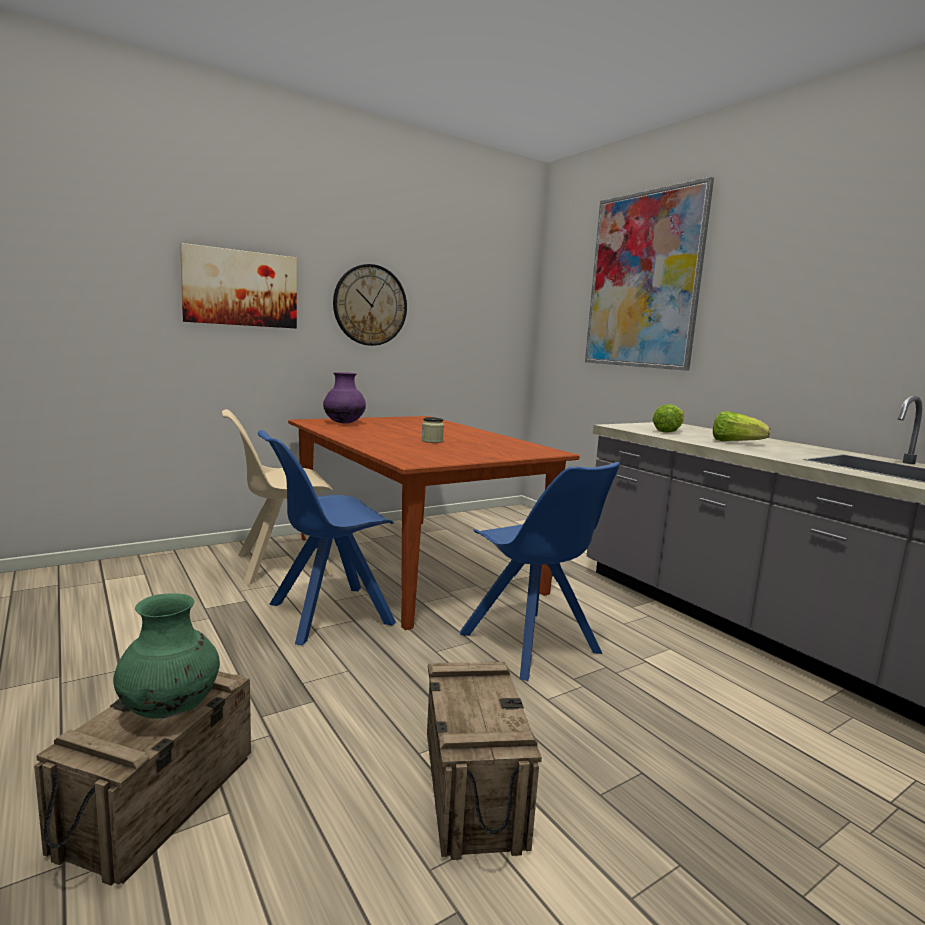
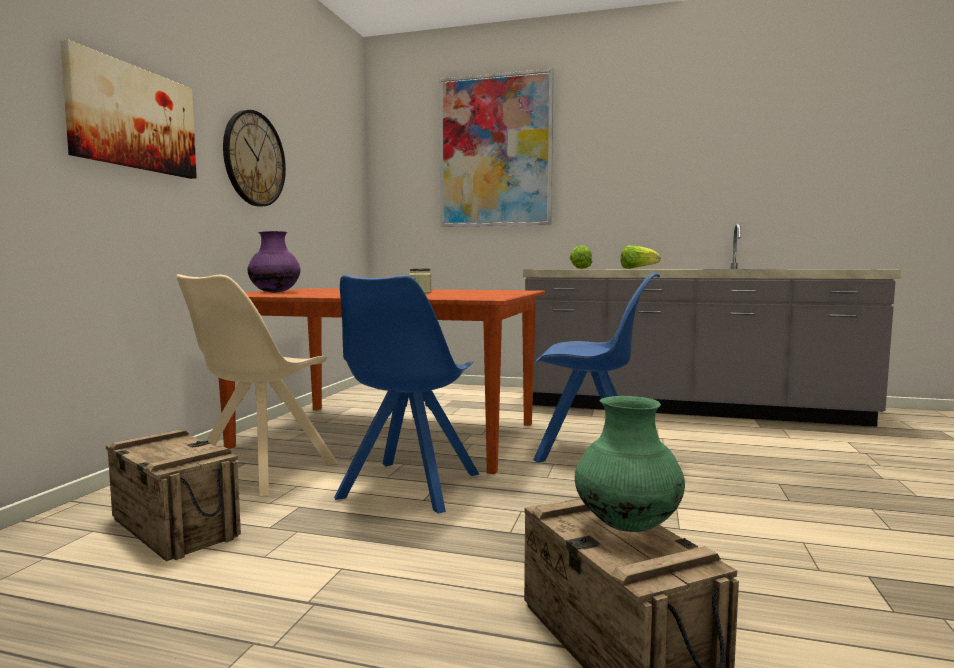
camera: 40 degrees left, 5 degrees down
crate [427,662,542,860] -> crate moved to [106,429,241,561]

